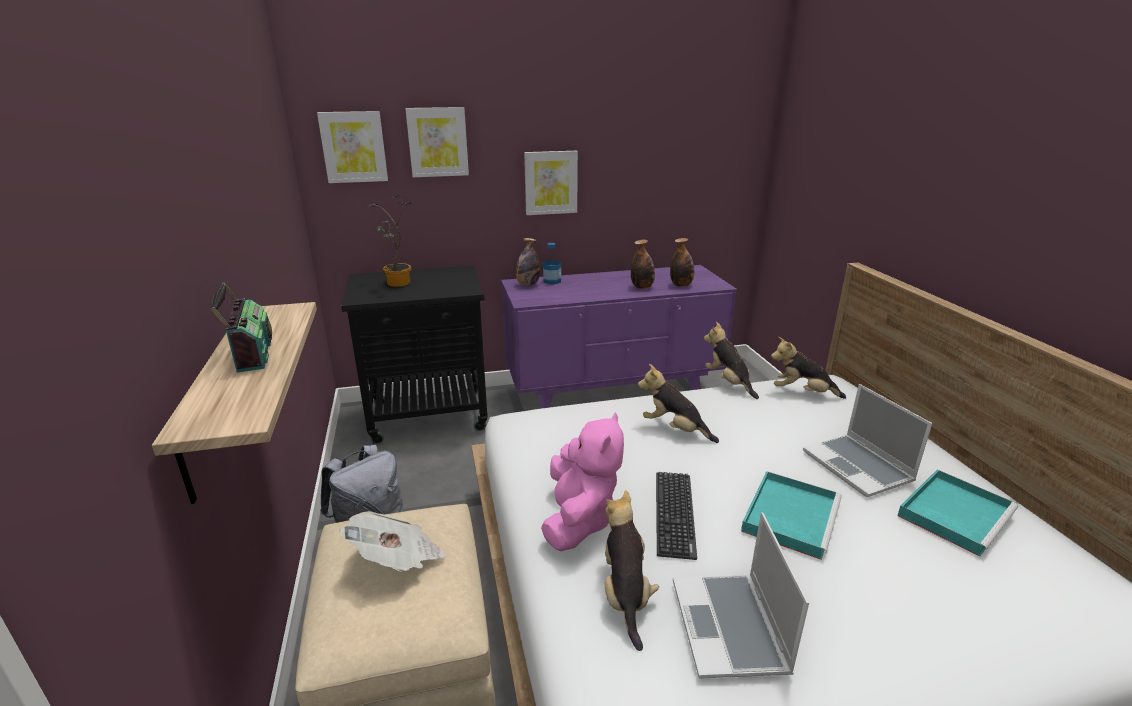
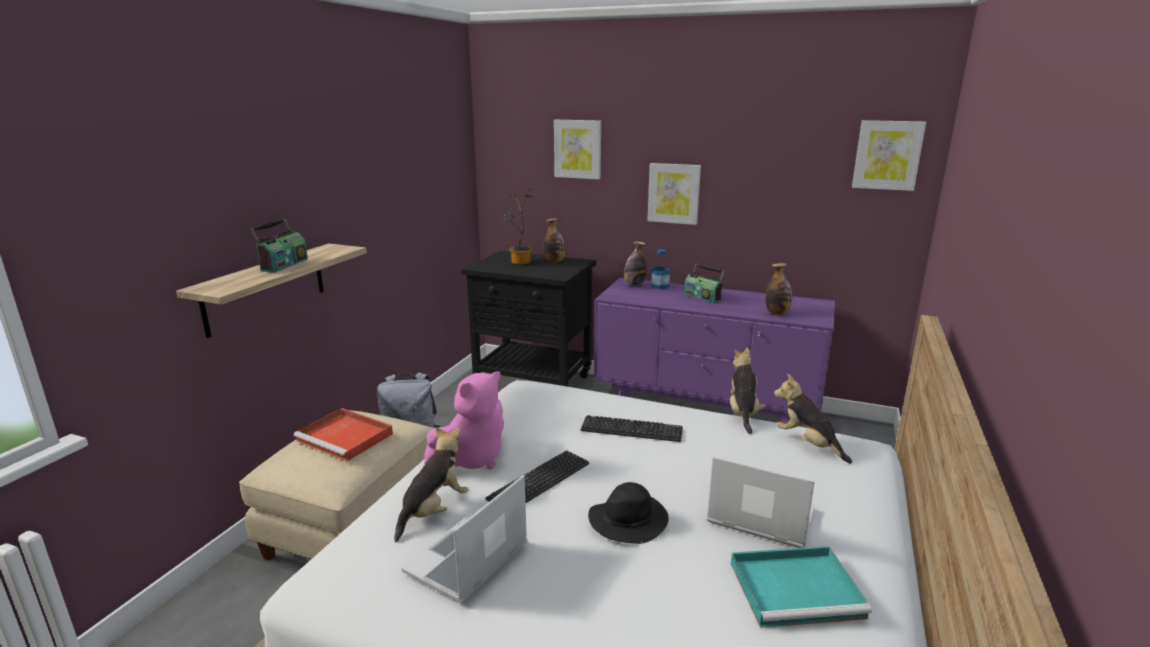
camera: 35 degrees right, 5 degrees down
picture [317,111,388,183] -> picture moved to [852,120,926,191]
newspaper [339,511,446,572] -> red tray [294,408,393,461]
bottle [631,239,655,289] -> bottle moved to [544,218,565,262]
plush toy [638,364,719,443] -> keyboard [580,415,683,442]
turquoise tray [741,471,842,560] -> black hat [588,482,669,544]
laptop [803,384,932,497] -> laptop turned 105 degrees clockwise [707,456,815,548]
none -> radio [684,264,725,303]

